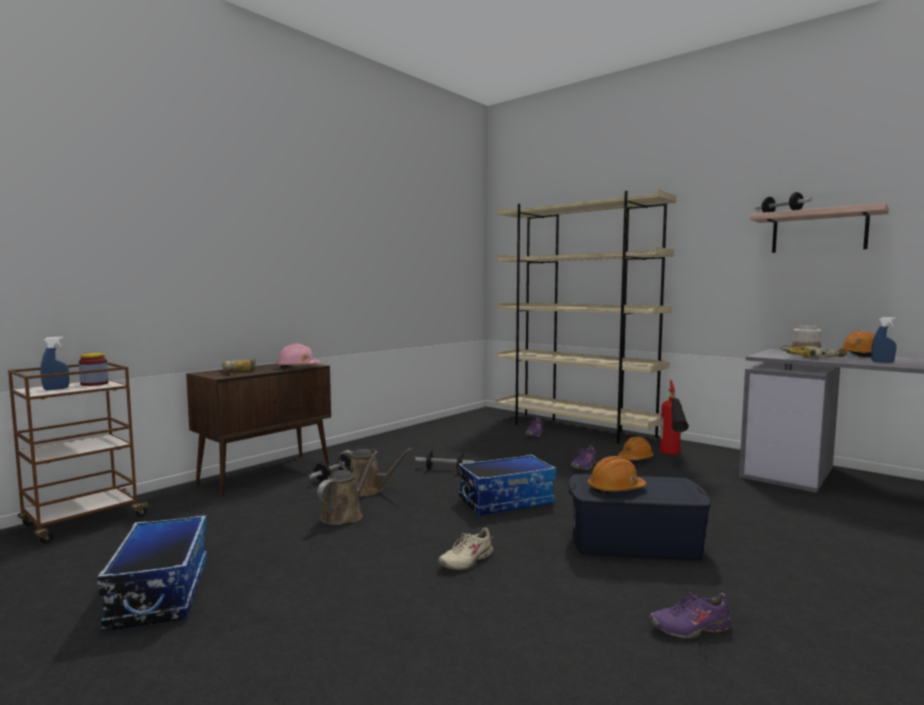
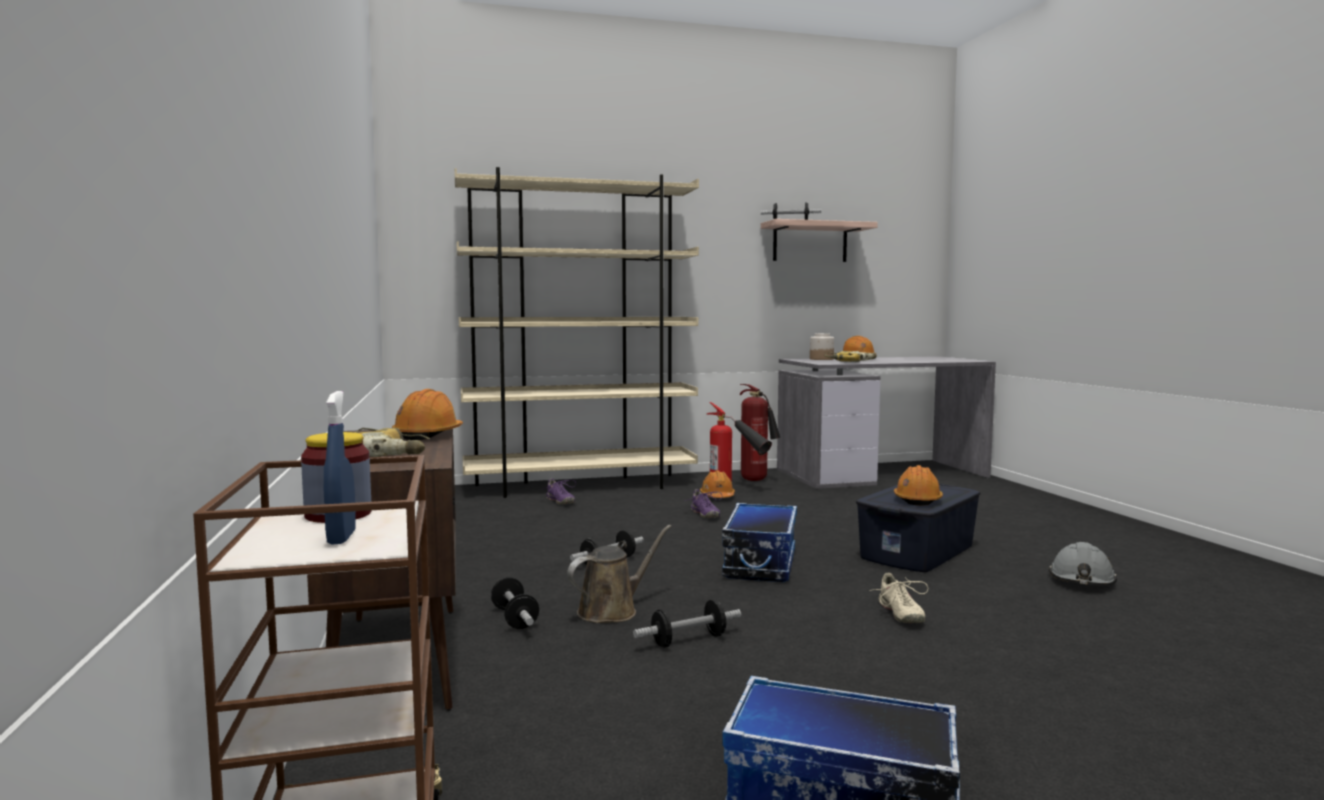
camera: 55 degrees left, 0 degrees up
pink hard hat [276,343,320,368] -> orange hard hat [392,389,463,440]
brown watering can [317,451,378,525] -> dumbbell [633,600,741,648]
purple shoe [649,592,731,638] -> grey hard hat [1048,542,1117,586]
blue spray bottle [871,317,896,363] -> none
none -> fire extinguisher [740,384,780,481]

